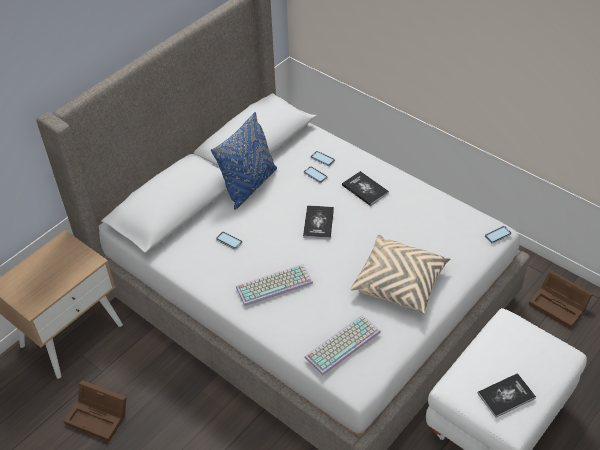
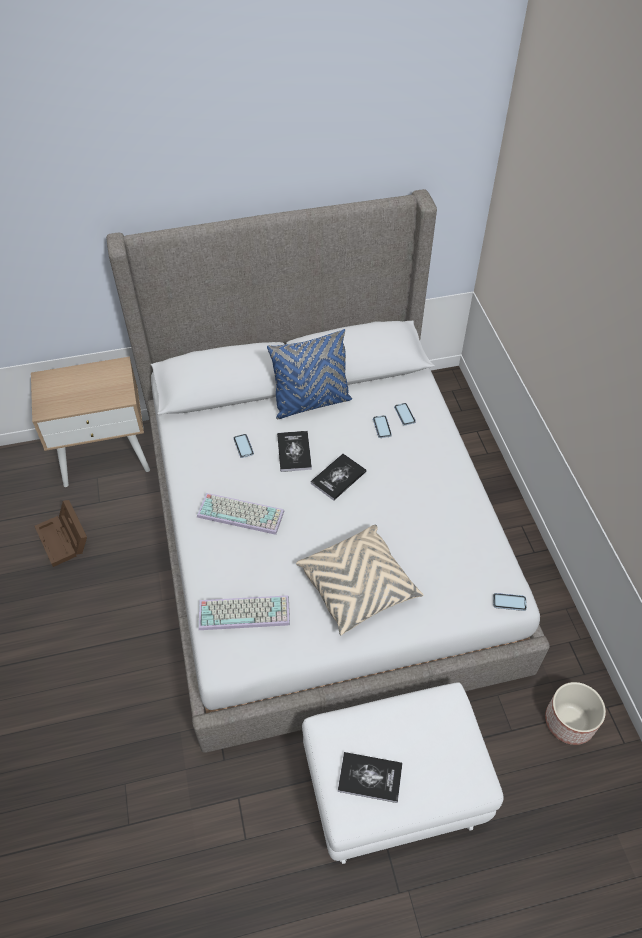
camera: 35 degrees right, 5 degrees up
book [342,171,389,206] -> book moved to [277,431,312,472]
brown storage box [528,270,593,329] -> planter [545,682,606,745]

